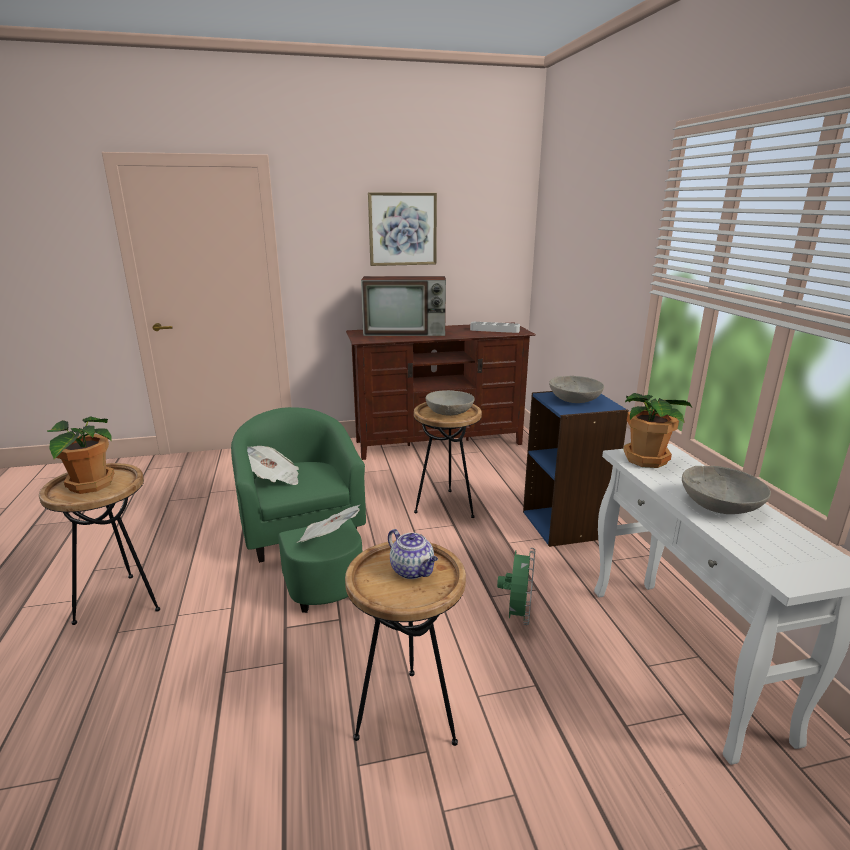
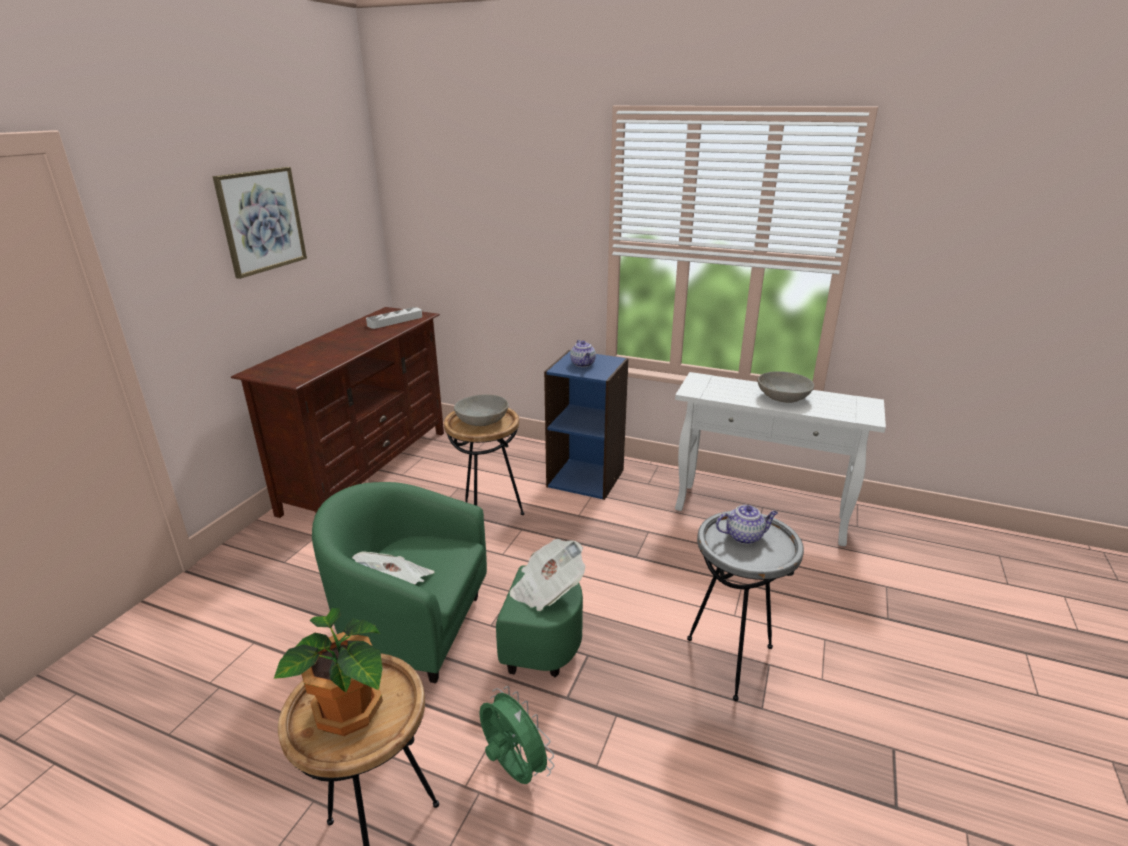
camera: 55 degrees left, 5 degrees up
brown side table [345,540,466,746] -> grey side table [687,511,804,701]
television [361,276,446,336] -> none
green fan [497,548,535,625] -> green fan moved to [479,686,554,784]
grey bowl [549,376,604,403] -> teapot [570,340,596,367]
potted plant [624,393,692,468] -> none

